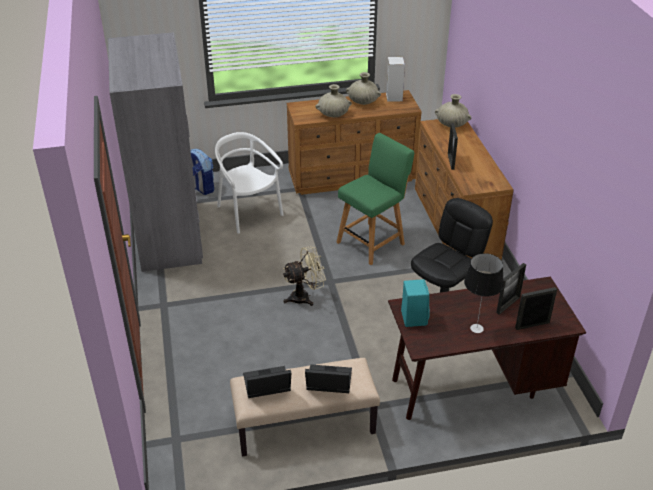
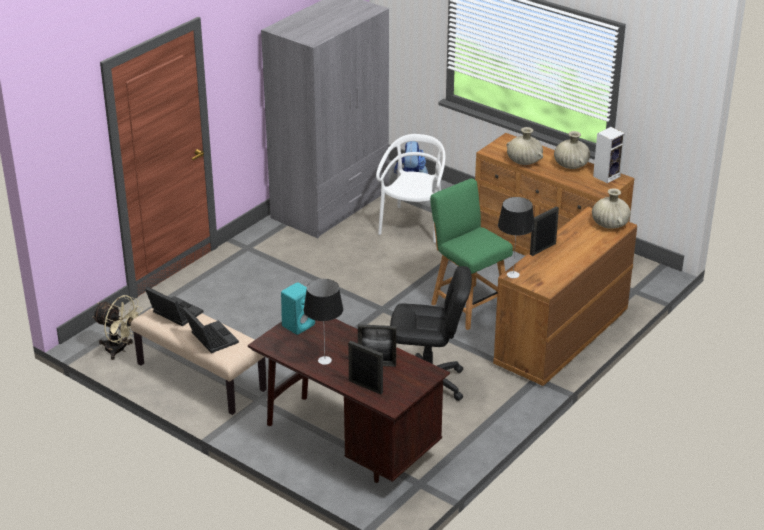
camera: 50 degrees right, 5 degrees down
beige fan [283,246,326,306] -> beige fan moved to [92,295,143,360]
green chair [336,133,414,265] -> green chair turned 135 degrees counterclockwise [430,178,513,330]
none -> table lamp [498,197,535,278]

